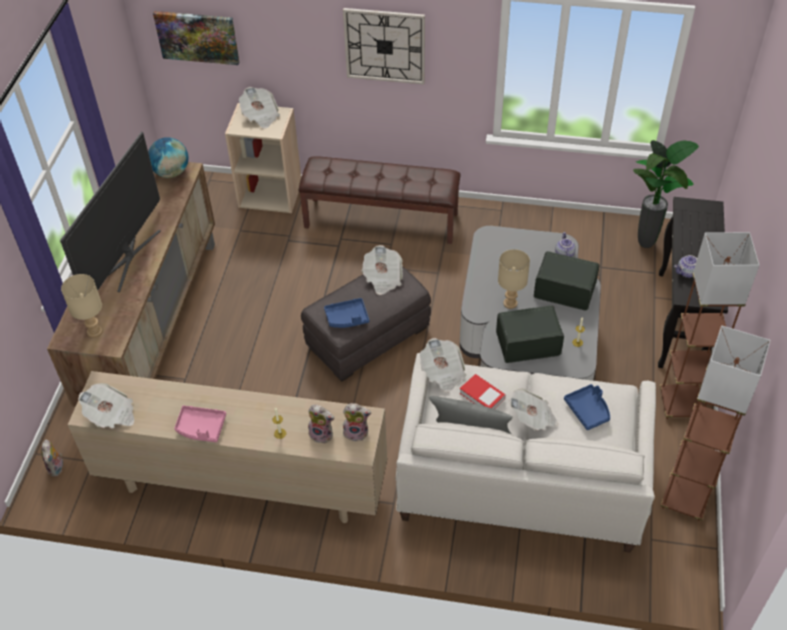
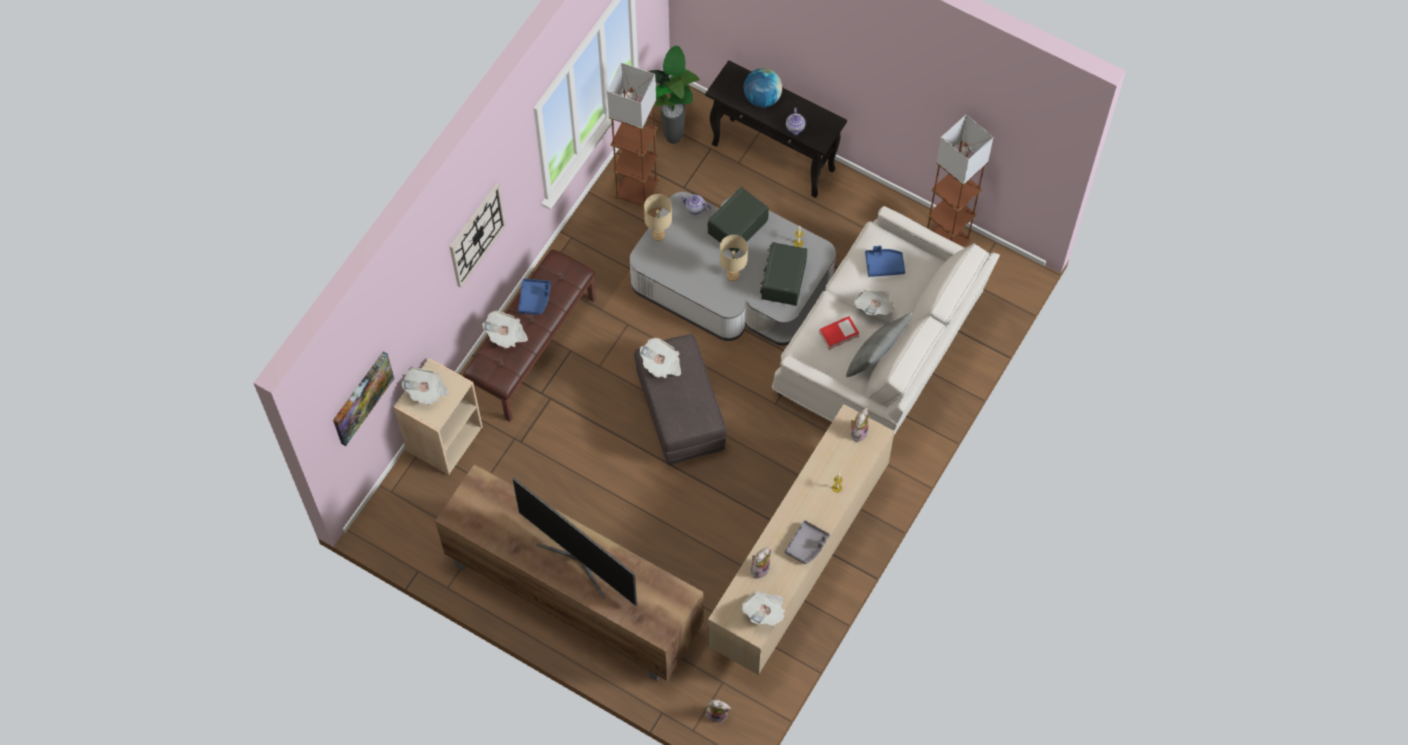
camera: 70 degrees left, 15 degrees up
beige table lamp [61,274,103,338] -> beige table lamp moved to [644,194,672,241]
globe [148,137,189,178] -> globe moved to [744,68,782,107]
pink tray [174,405,226,442] -> grey tray [784,520,830,564]
plush toy [307,405,335,444] -> plush toy moved to [751,547,771,579]
blue tray [324,298,369,328] -> blue tray moved to [518,279,551,315]
newspaper [420,338,466,393] -> newspaper moved to [482,311,528,349]
brown floor lamp [660,232,759,419] -> brown floor lamp moved to [607,63,659,207]

